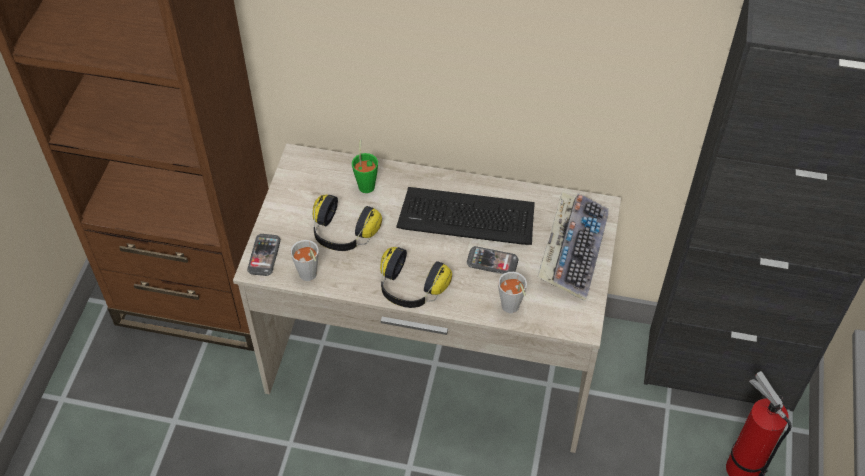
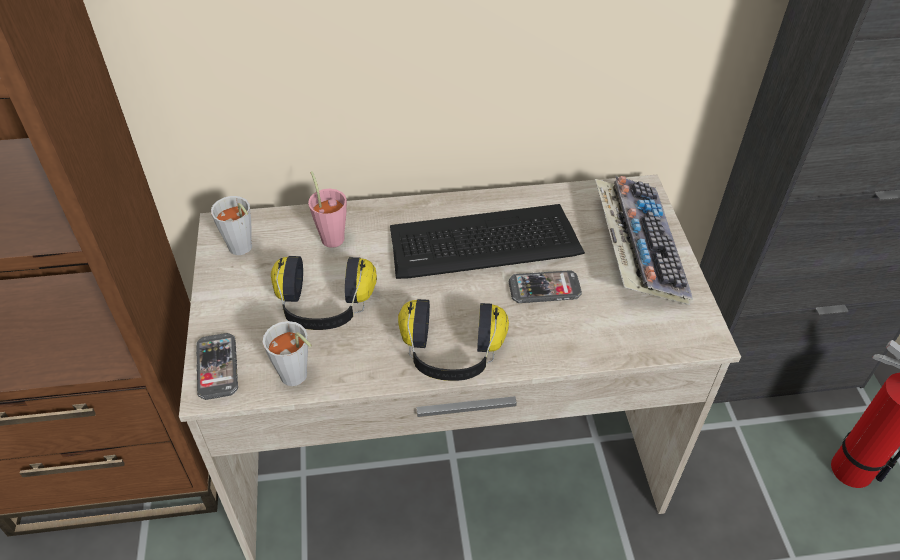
camera: 20 degrees left, 5 degrees down
green cup [352,139,378,193] -> pink cup [308,171,347,248]
grey cup [498,272,527,313] -> grey cup moved to [211,196,252,255]

